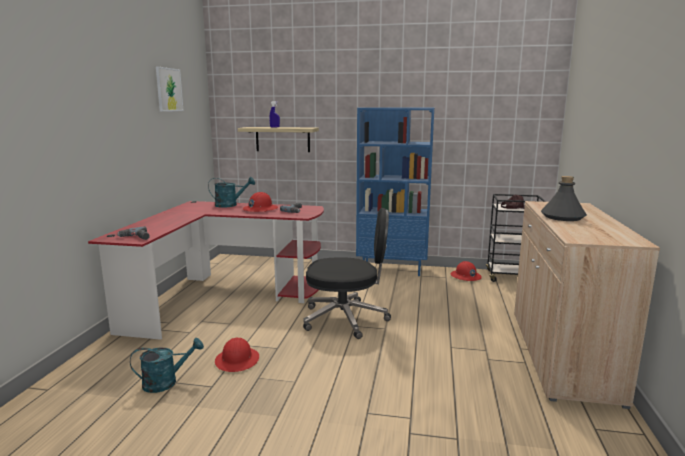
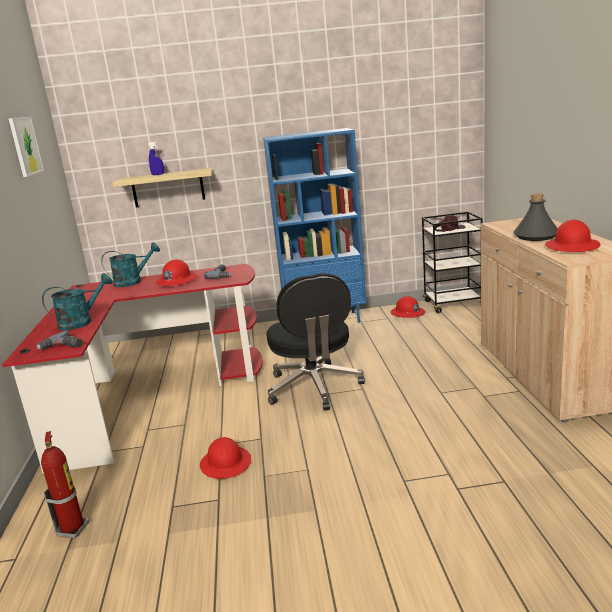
camera: 15 degrees left, 5 degrees up
turquoise watering can [130,338,204,393] -> turquoise watering can moved to [42,273,112,330]
black office chair [303,208,391,339] -> black office chair turned 90 degrees clockwise [266,273,365,411]
none -> fire extinguisher [41,431,89,538]
none -> red hard hat [545,219,601,252]

